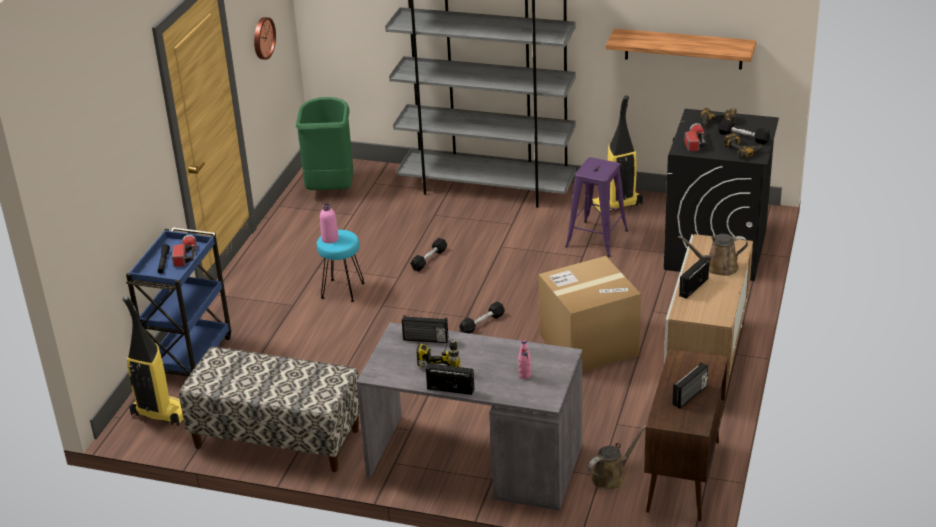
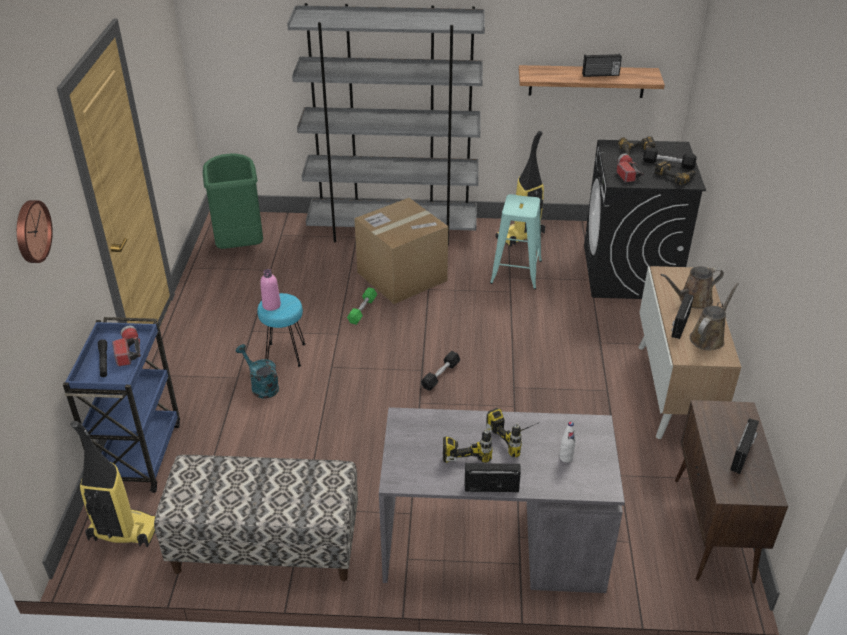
camera: 15 degrees left, 5 degrees up
wall clock [254,17,276,60] -> wall clock moved to [17,200,53,263]
radio [402,315,448,343] -> radio moved to [582,54,622,77]
black dumbbell [410,238,447,271] -> green dumbbell [347,287,377,325]
pink bottle [518,340,531,379] -> white bottle [560,422,576,463]
cardboard box [538,256,641,372] -> cardboard box moved to [354,198,448,304]
purple stool [565,157,628,257] -> turquoise stool [490,194,542,290]
brown watering can [588,425,646,490] -> brown watering can moved to [689,282,739,351]
none -> turquoise watering can [236,344,279,398]
none -> power drill [486,408,538,457]

